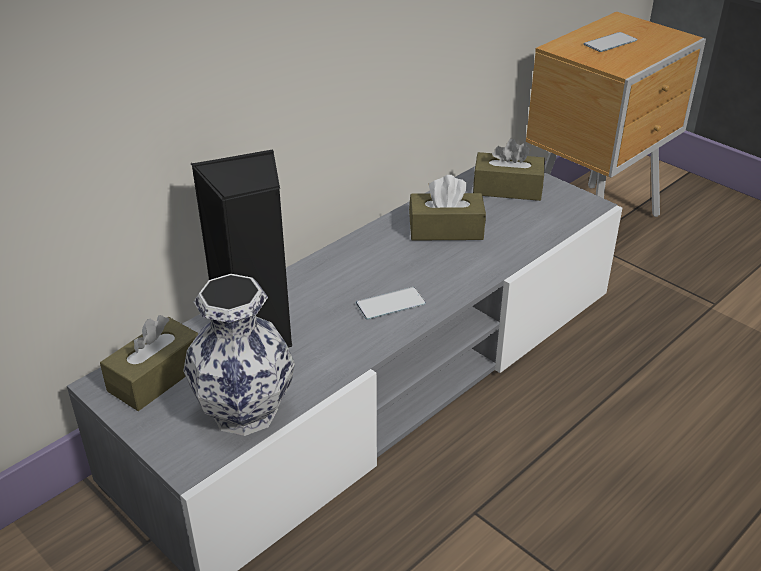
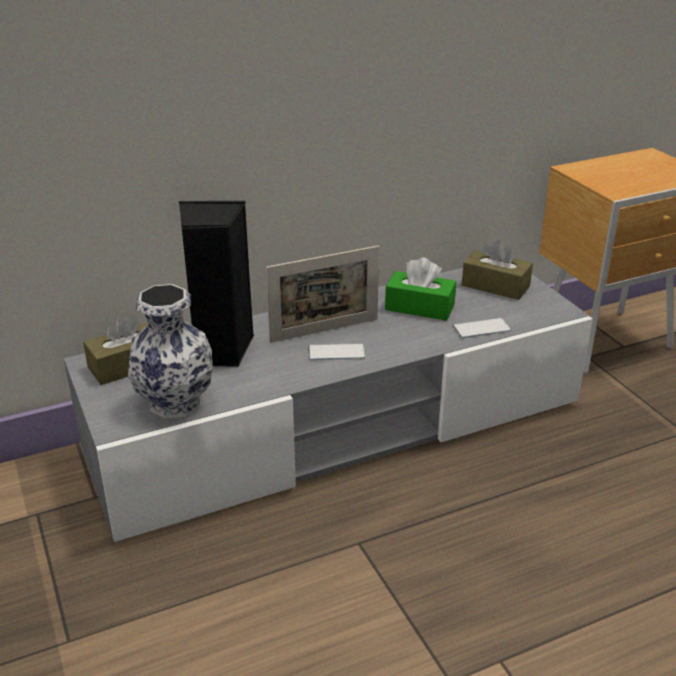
camera: 20 degrees right, 5 degrees down
brown tissue box [409,175,486,241] -> green tissue box [385,257,456,321]
phone [584,32,637,52] -> phone moved to [453,318,511,338]
none -> picture frame [266,246,379,343]

